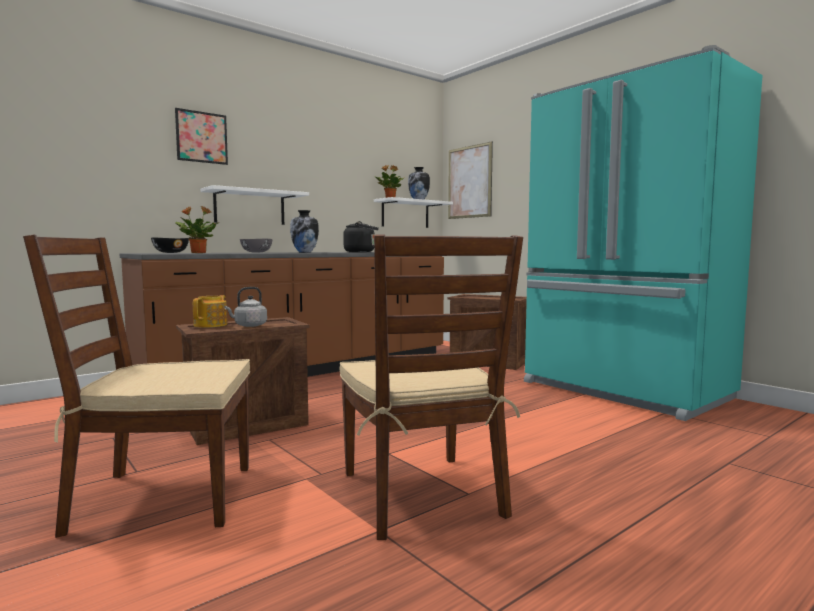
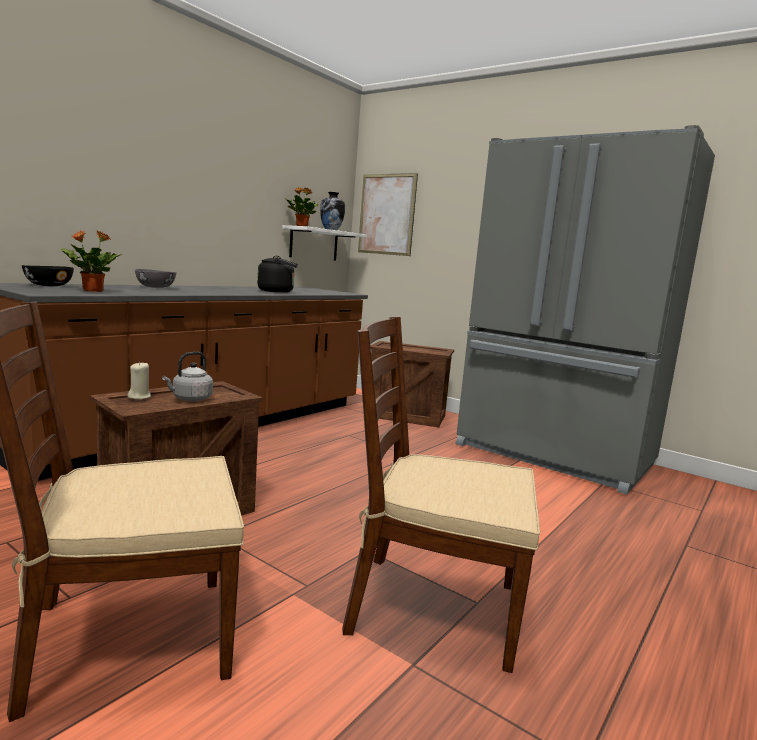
camera: 15 degrees left, 5 degrees up
picture [175,108,228,165] -> none
teapot [193,295,227,328] -> beige candle [127,362,151,399]
white shelf [200,185,309,225] -> none
vase [290,210,319,253] -> none
brown chair [340,234,523,540] -> brown chair turned 135 degrees clockwise [342,317,540,673]
turquoise fridge [524,45,762,421] -> grey fridge [456,125,715,495]

